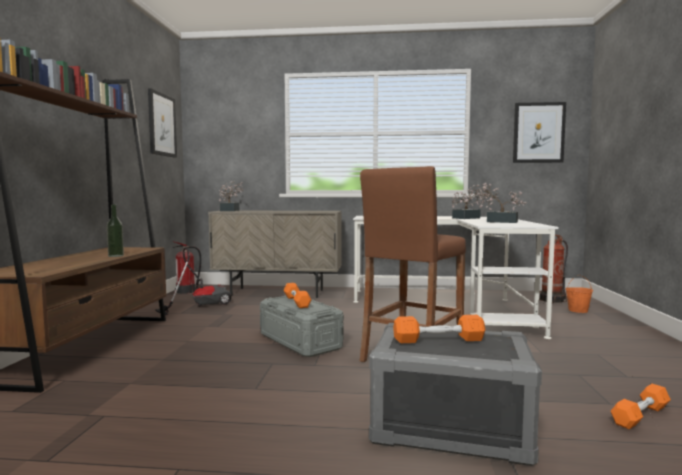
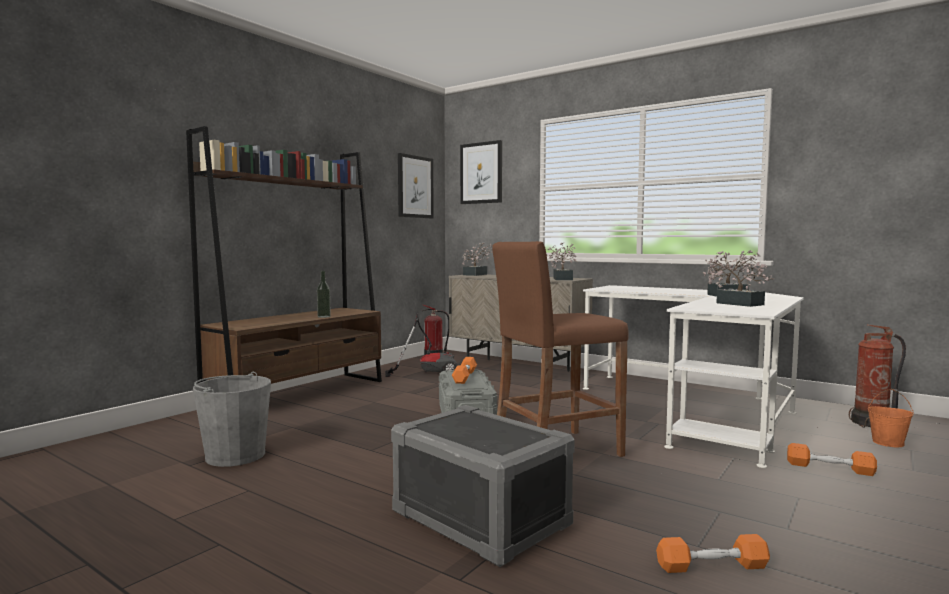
camera: 30 degrees right, 0 degrees up
orange dumbbell [393,315,485,343] -> orange dumbbell moved to [787,443,877,476]
picture [513,102,566,163] -> picture moved to [460,140,502,204]
none -> grey bucket [193,372,271,467]
none -> potted plant [546,243,577,280]

